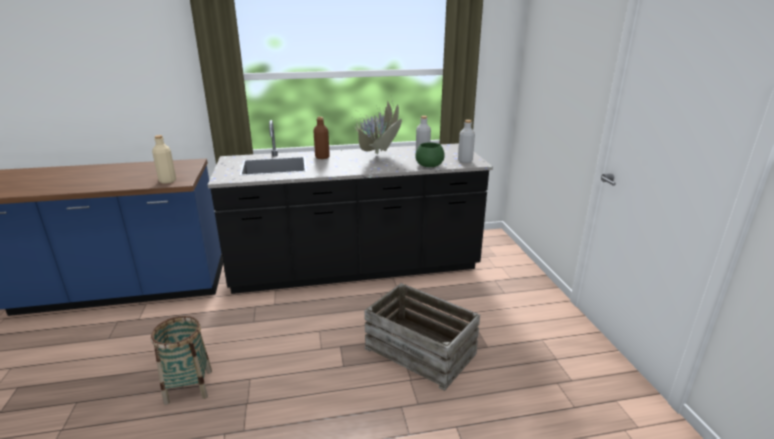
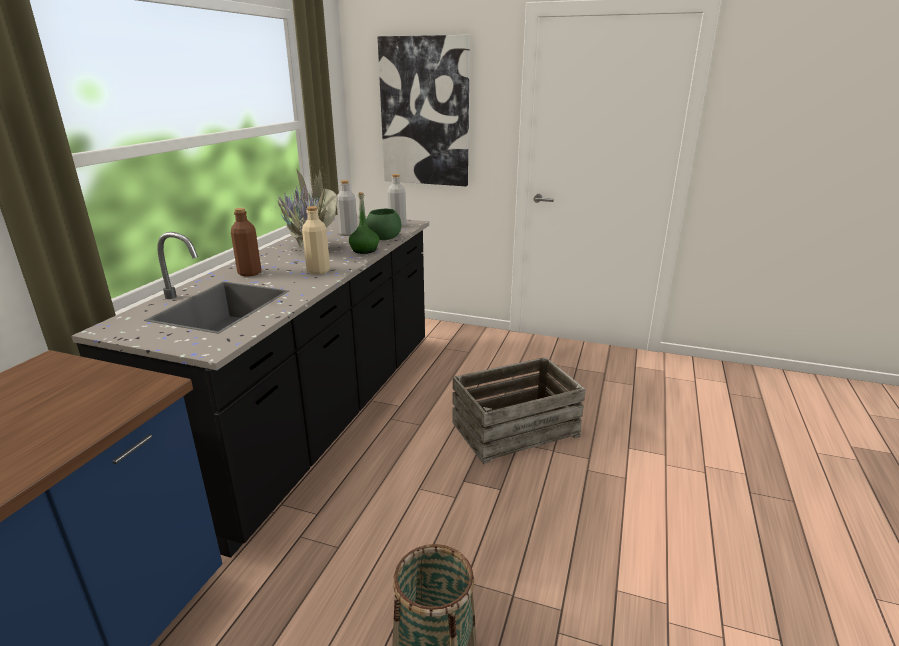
camera: 60 degrees left, 0 degrees up
beige bottle [152,135,176,184] -> beige bottle moved to [302,206,330,274]
none -> green bottle [349,192,379,254]
none -> picture [378,35,470,186]

